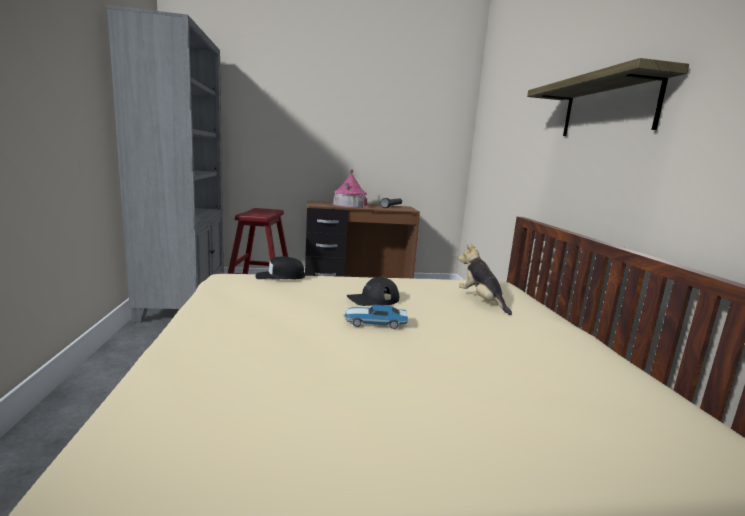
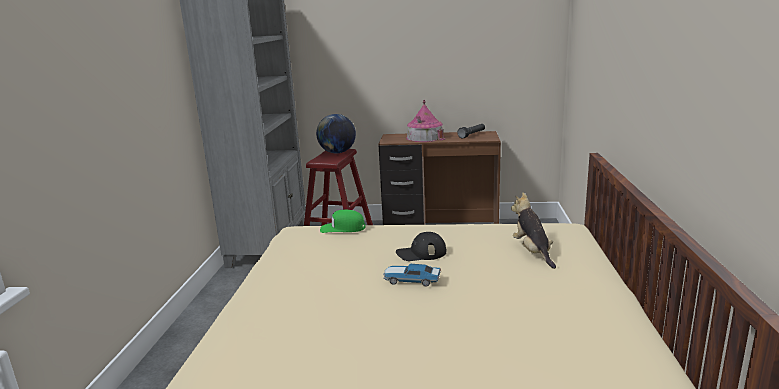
camera: 15 degrees right, 5 degrees up
black cap [256,257,305,279] -> green cap [320,210,366,233]
shelf [527,58,689,136] -> none
none -> globe [316,114,356,153]

